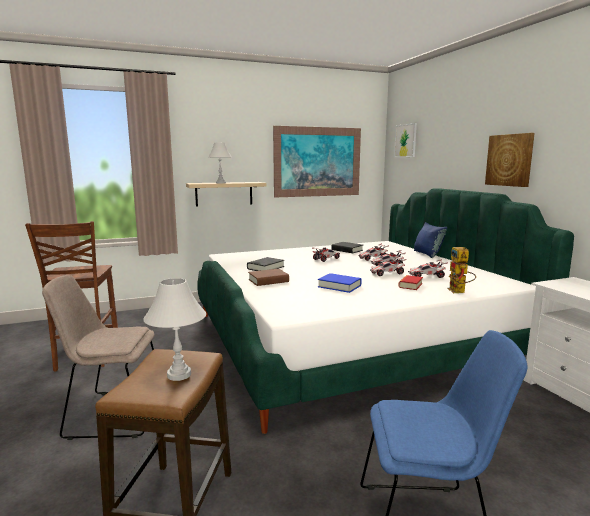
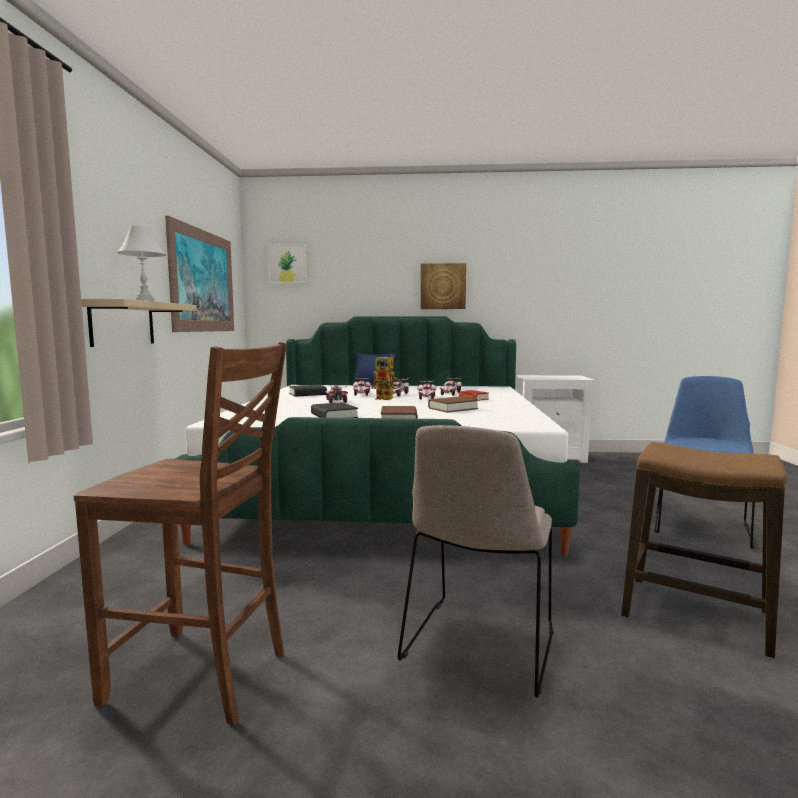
camera: 65 degrees left, 5 degrees down
white table lamp [143,278,206,381] -> none
blue book [318,273,362,293] -> brown book [428,397,479,413]
toy robot [447,247,476,293] -> toy robot moved to [372,355,402,400]

